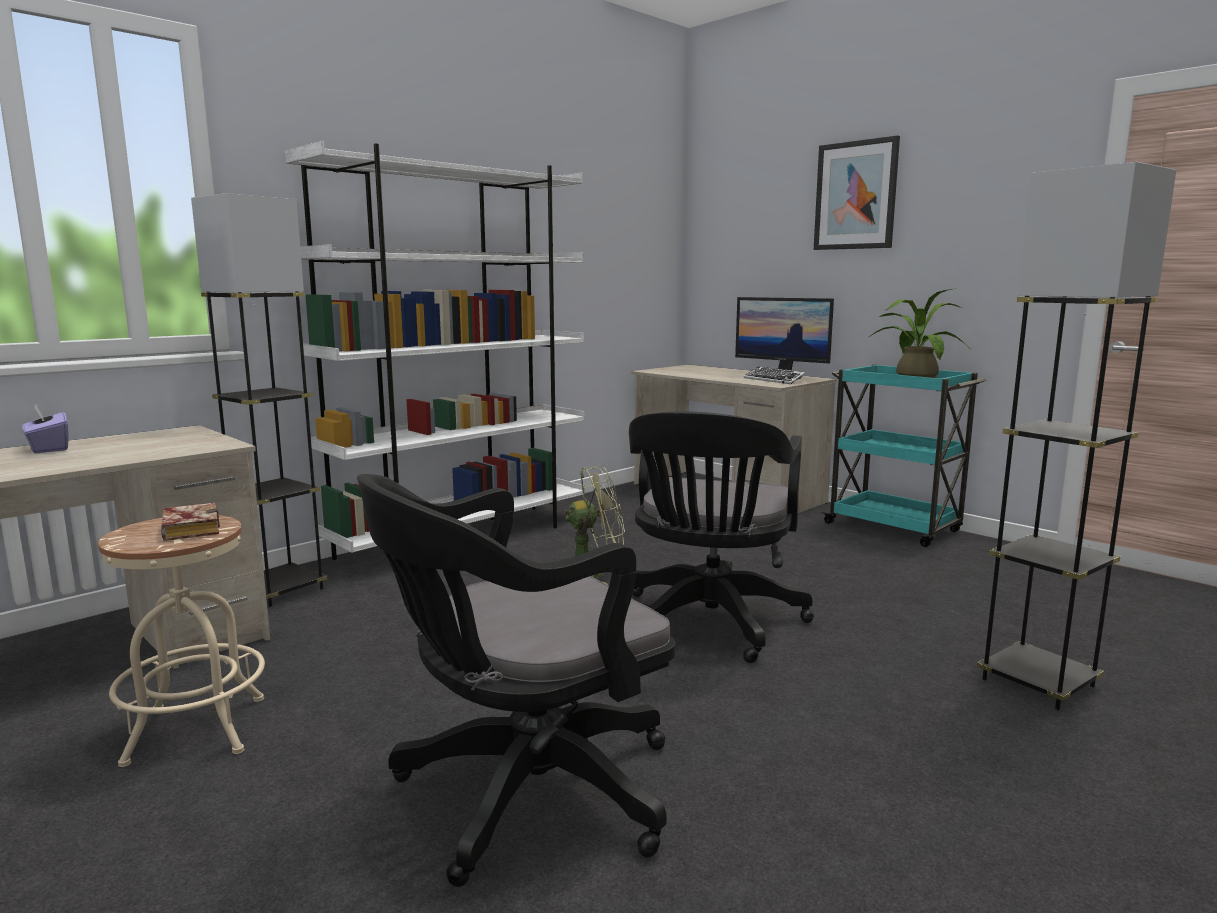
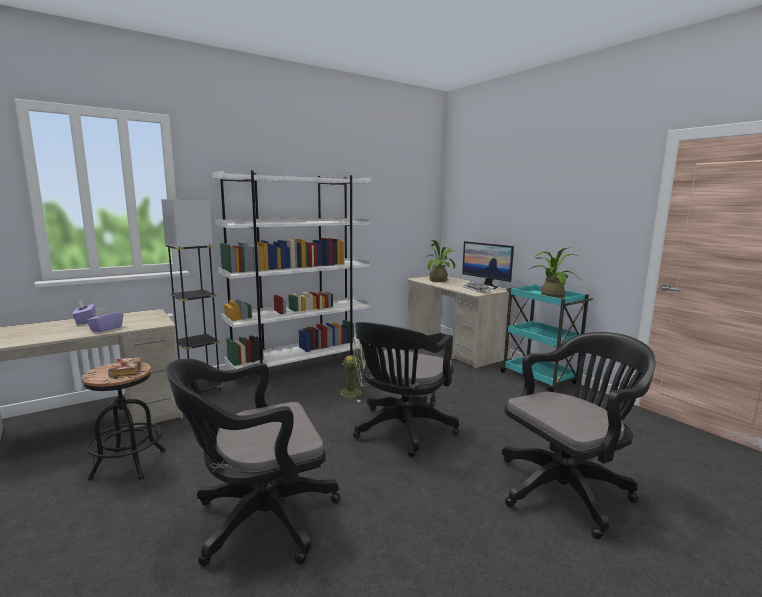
camera: 10 degrees right, 0 degrees up
beige stool [98,515,265,767] -> black stool [82,362,166,480]
picture [814,135,900,250] -> none
grey floor lamp [977,162,1176,711] -> black office chair [502,332,655,539]
none -> purple tissue box [86,306,124,332]
none -> potted plant [426,240,455,282]

